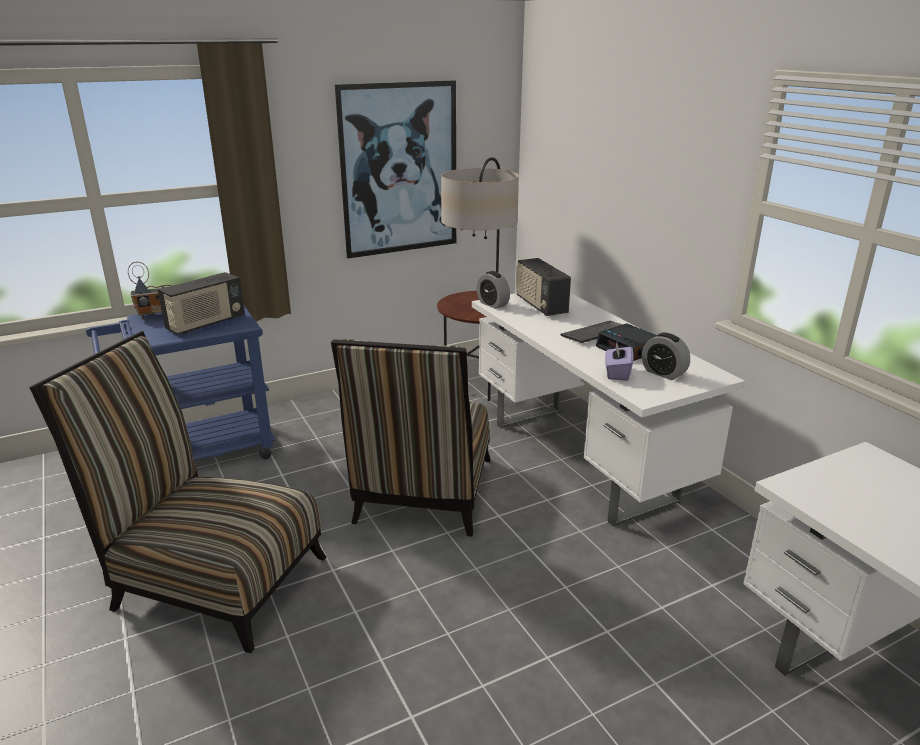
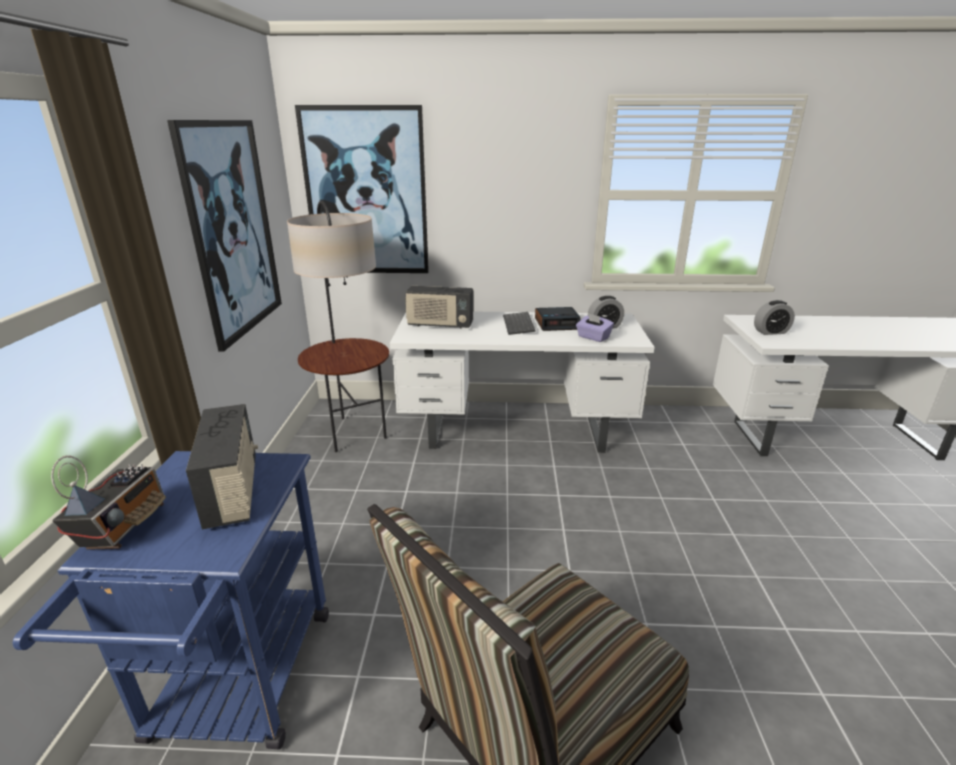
camera: 60 degrees left, 0 degrees up
chair [331,339,491,537] -> none
alarm clock [477,271,510,309] -> alarm clock moved to [754,300,795,335]
none -> picture [295,105,429,273]

